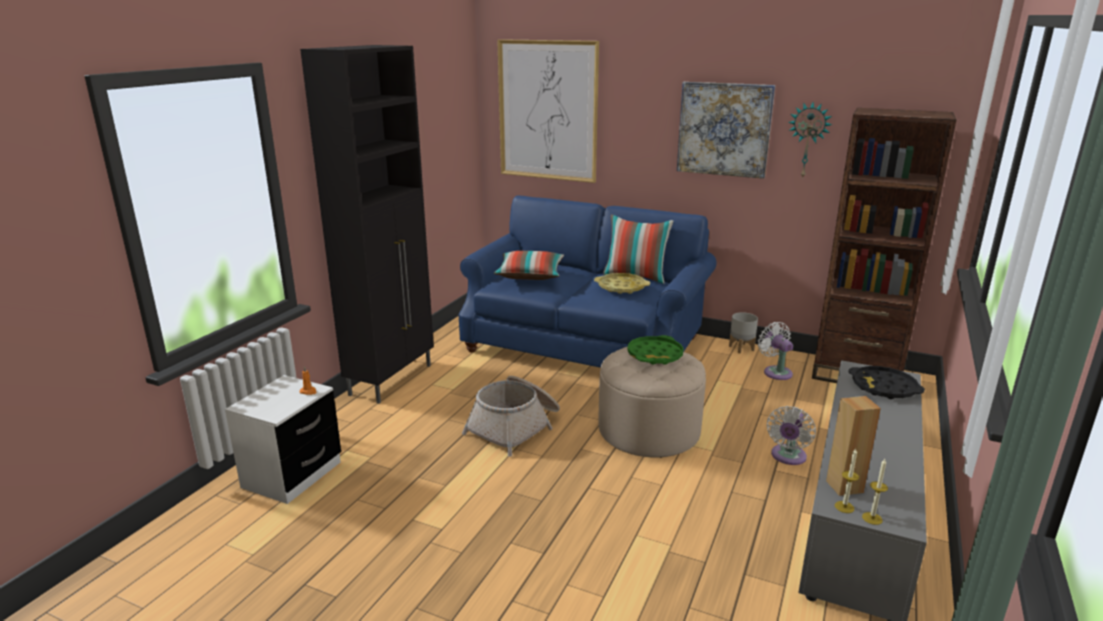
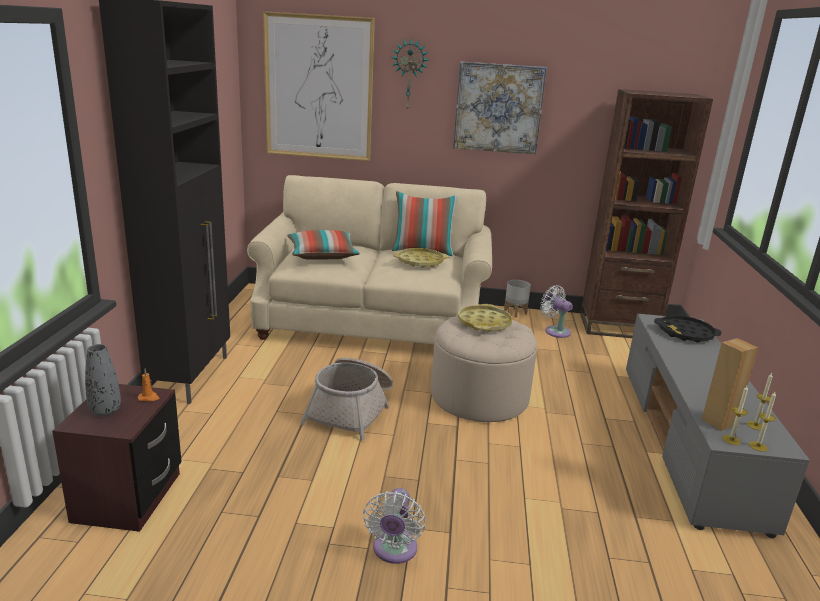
camera: 20 degrees left, 0 degrees up
white nightstand [225,375,341,504] -> brown nightstand [52,384,182,532]
blue sofa [459,195,717,368] -> beige sofa [247,175,492,344]
green tray [627,335,684,365] -> yellow tray [458,304,512,332]
white fan [767,406,816,465] -> white fan moved to [363,488,426,564]
wall clock [788,102,832,179] -> wall clock moved to [391,38,428,111]
none -> grey vase [85,344,121,416]
none -> candle [747,373,773,430]

